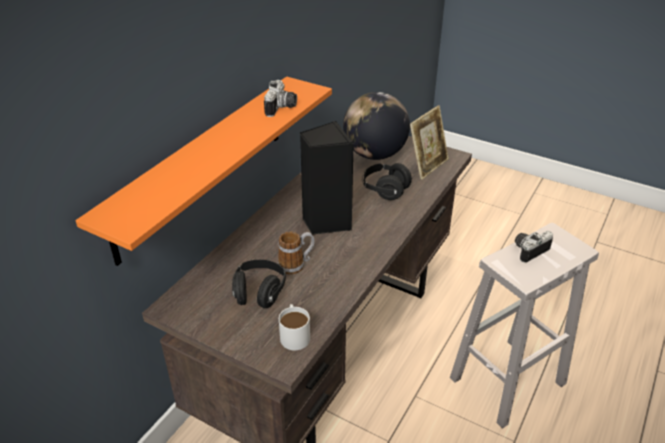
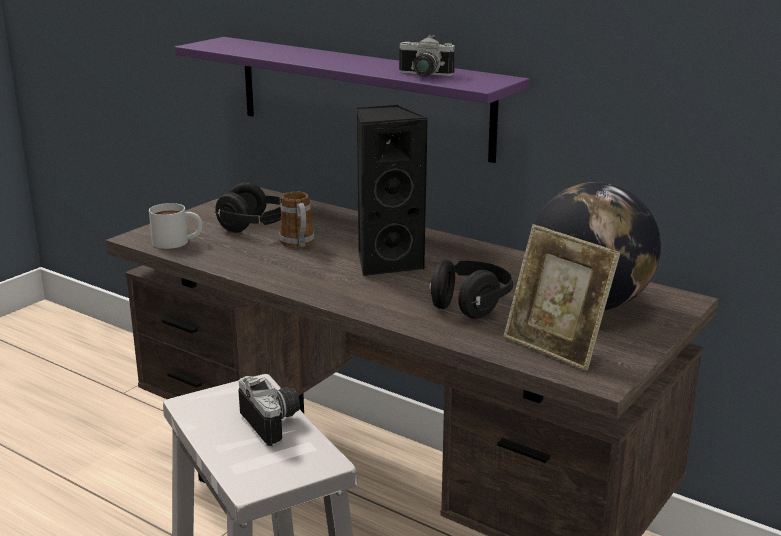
camera: 95 degrees right, 15 degrees down
orange shelf [76,77,332,266] -> purple shelf [175,37,530,163]

